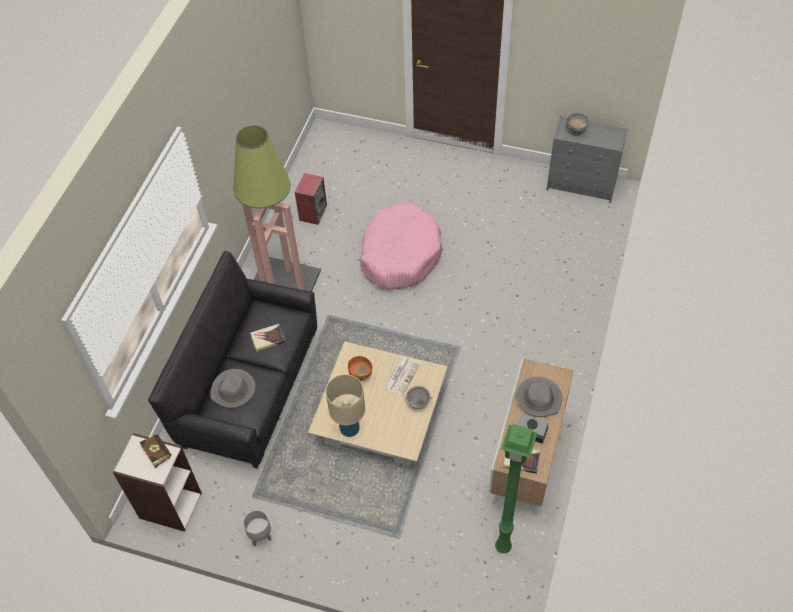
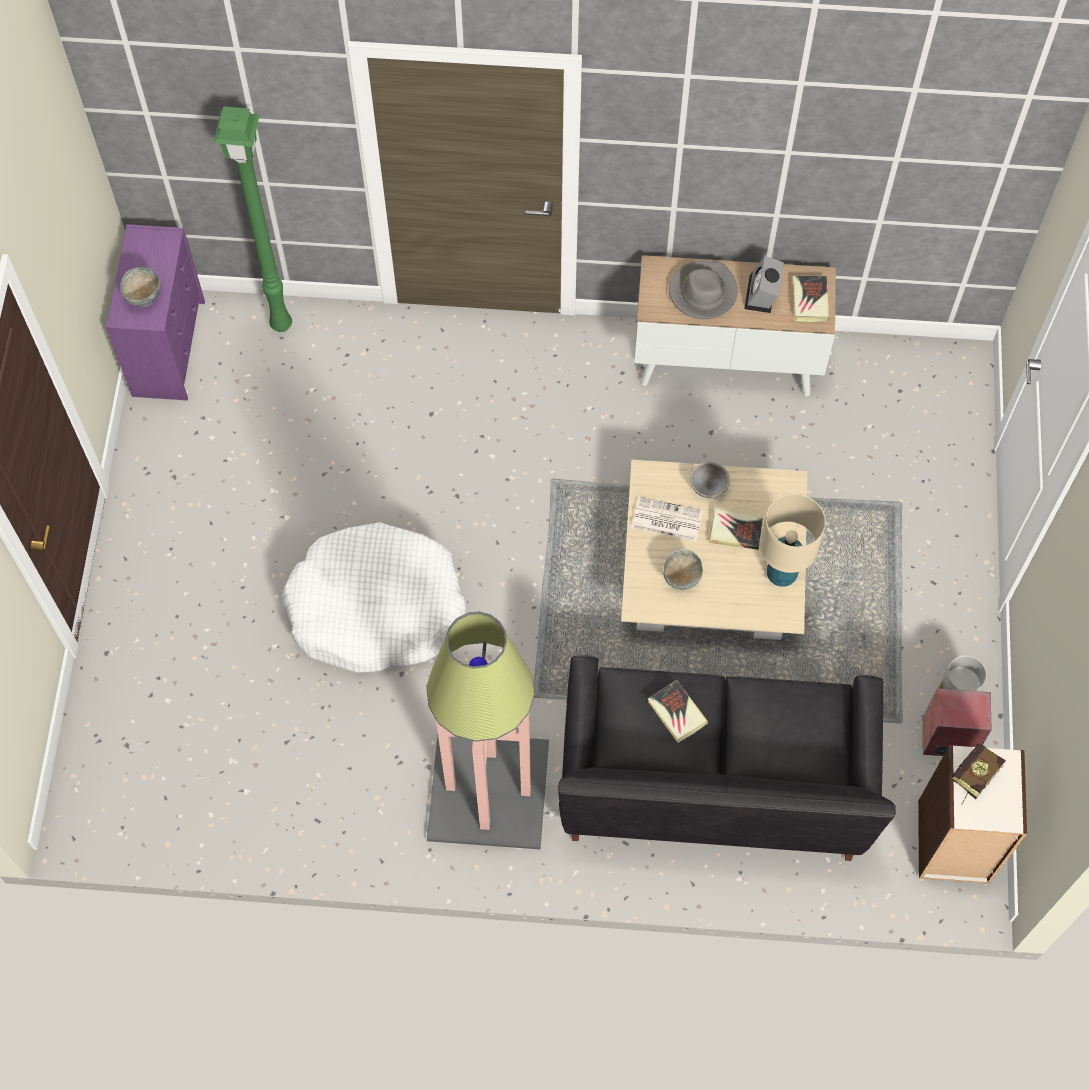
camera: 105 degrees left, 10 degrees up
grey hat [210,369,256,408] -> none
speaker [295,173,327,225] -> speaker moved to [923,688,992,756]
orange bowl [348,356,372,381] -> grey bowl [663,549,703,590]
pink dog bed [360,202,442,290] -> white dog bed [281,522,467,673]
green floor lamp [495,424,538,553] -> green floor lamp moved to [214,106,292,332]
grey dresser [547,116,627,203] -> purple dresser [106,224,205,400]
none -> book [709,508,763,550]

